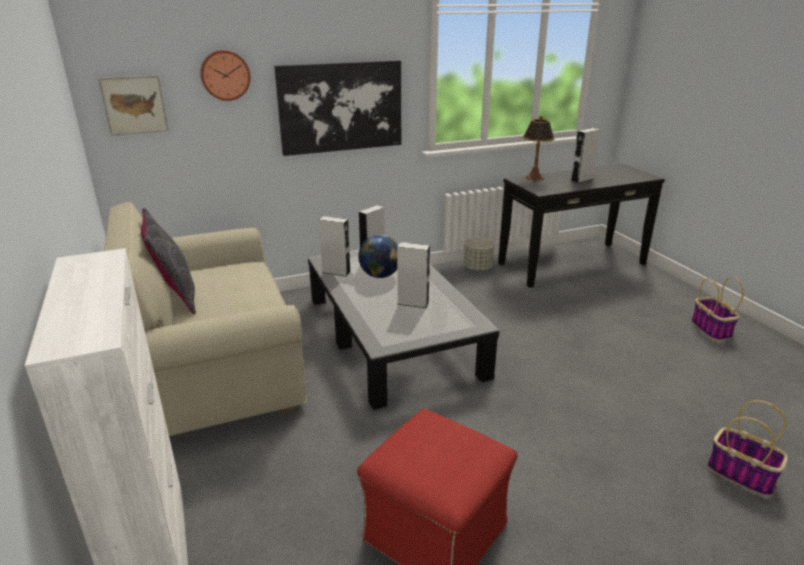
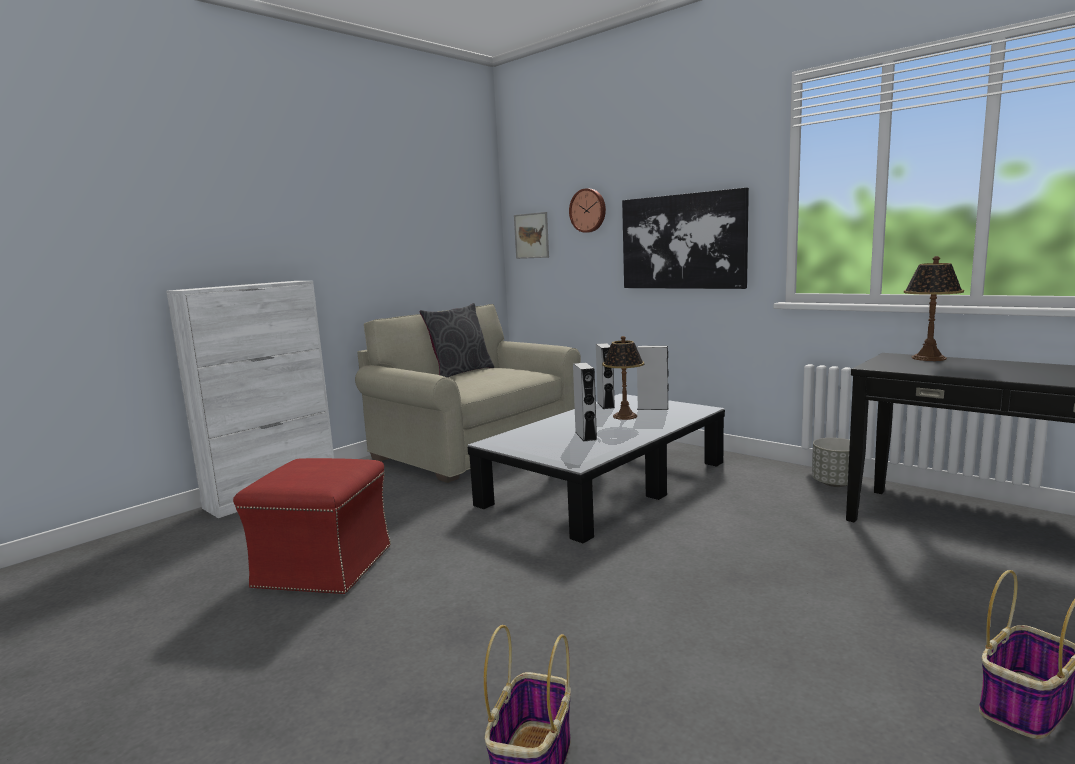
camera: 65 degrees right, 15 degrees down
globe [358,235,398,278] -> table lamp [603,336,644,420]
grey speaker [571,128,600,183] -> none

